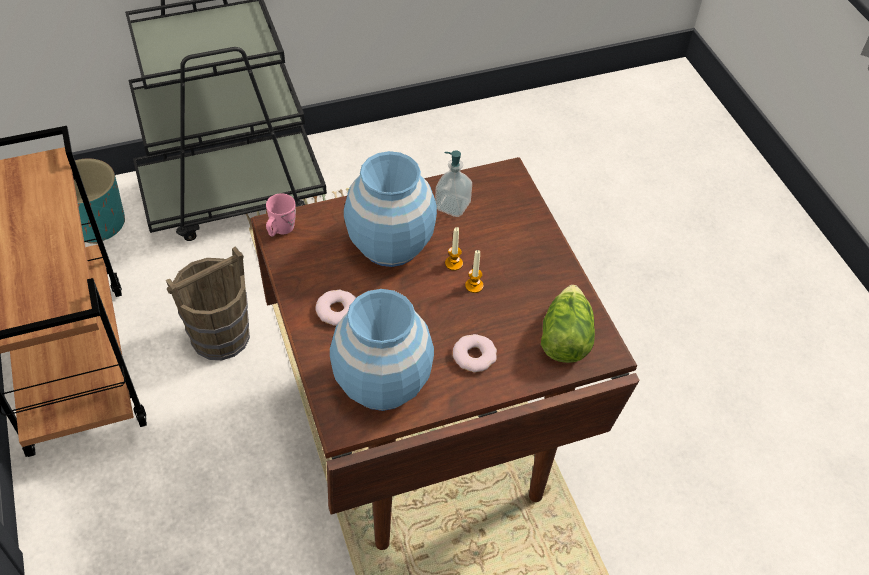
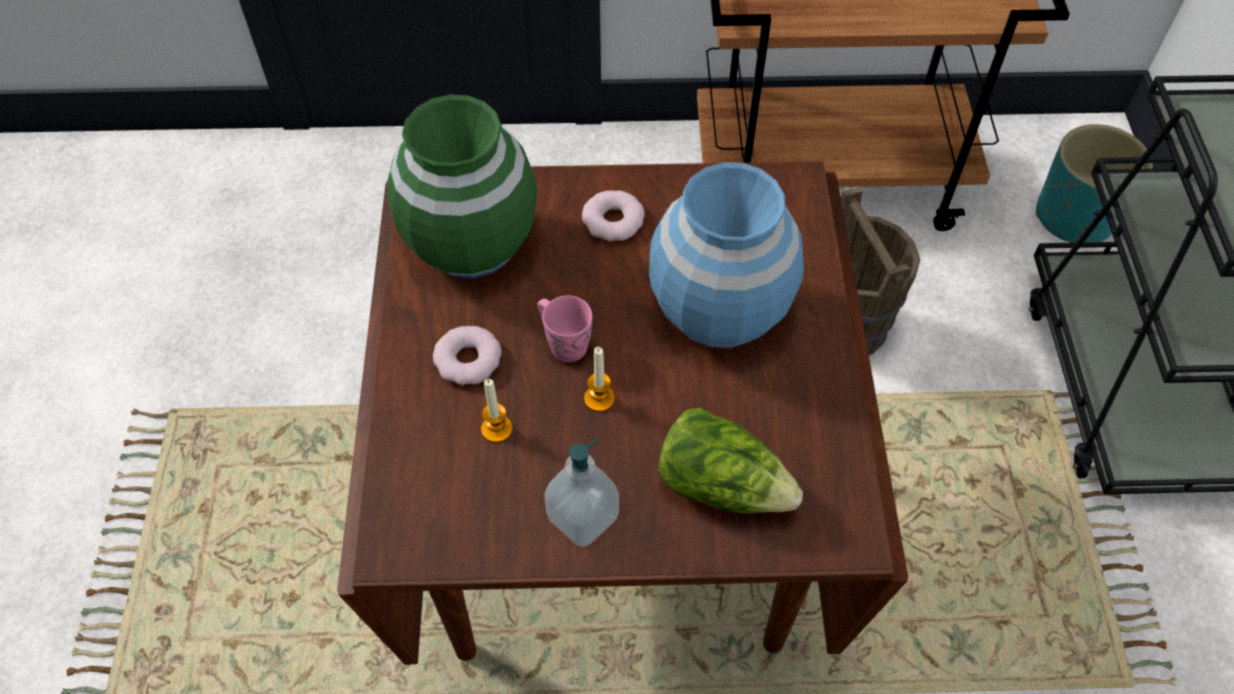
camera: 110 degrees right, 5 degrees up
pink mug [266,193,296,236] -> pink mug moved to [538,295,593,362]
blue vase [330,289,434,411] -> green vase [387,94,537,279]
soap dispenser [435,150,472,217] -> soap dispenser moved to [544,439,619,547]
candle [445,227,463,271] -> candle moved to [481,379,513,443]
lettuce [541,285,595,363] -> lettuce moved to [658,407,803,513]

